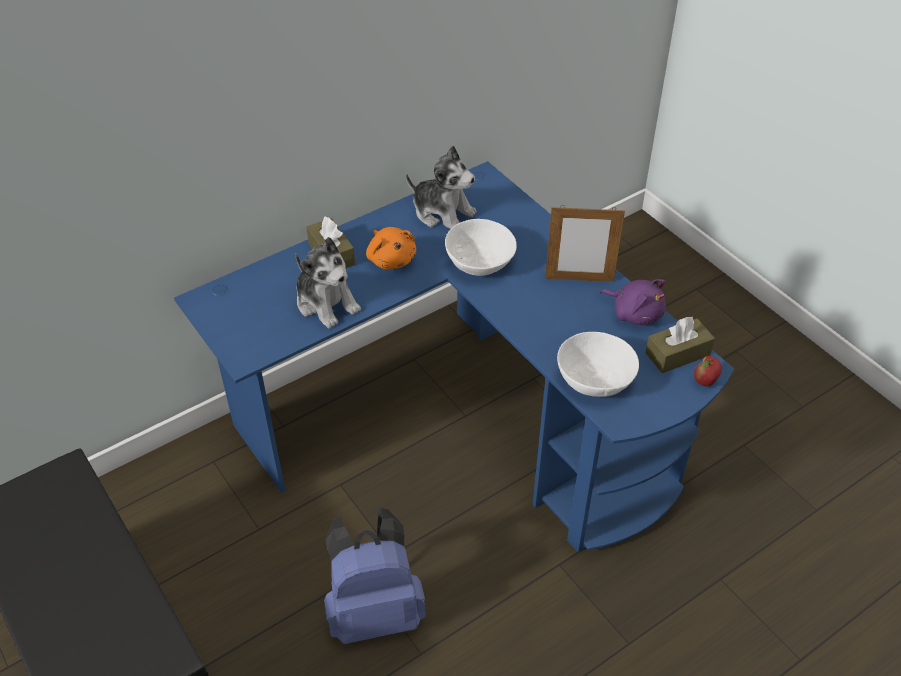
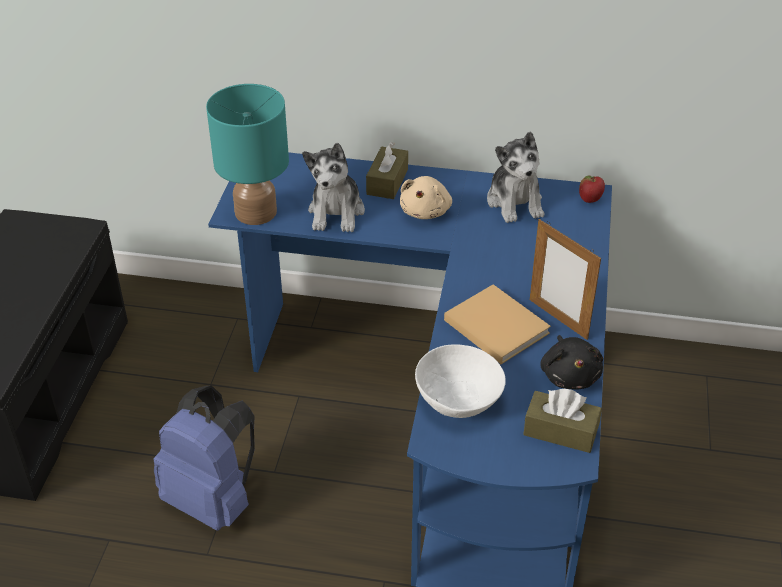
camera: 45 degrees right, 5 degrees down
orange plush toy [366,227,416,269] -> beige plush toy [400,176,452,219]
white bowl [445,219,517,276] -> none
purple plush toy [600,279,666,325] -> black plush toy [540,335,603,389]
apple [694,356,722,386] -> apple moved to [579,176,605,203]
none -> turquoise table lamp [206,84,289,225]
none -> beige book [444,284,551,364]

